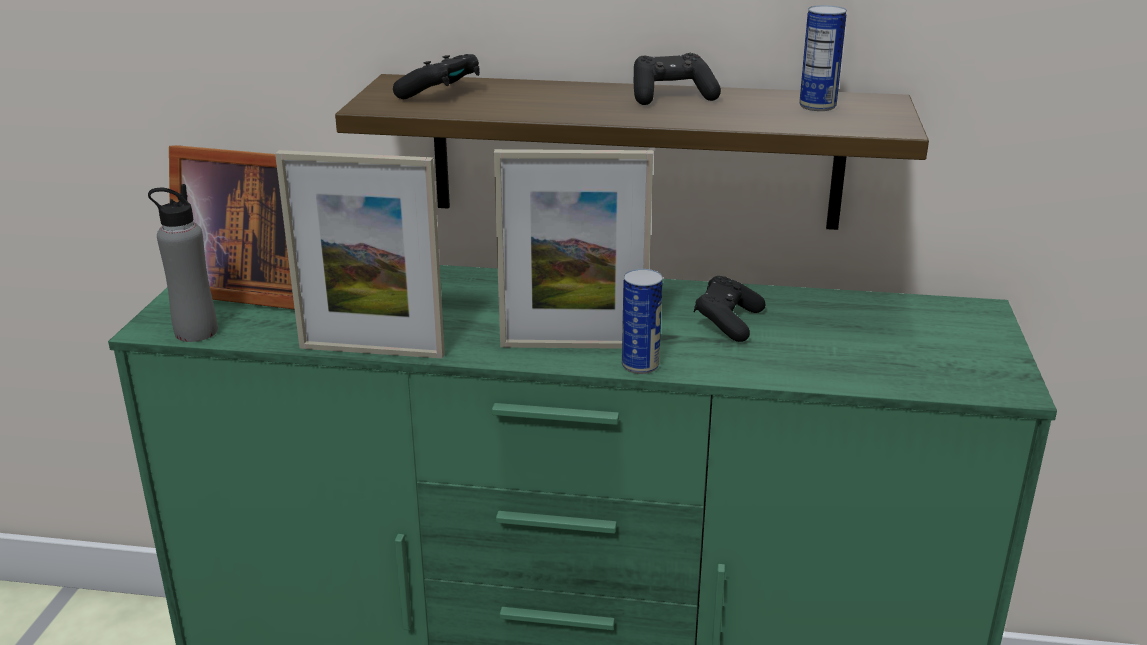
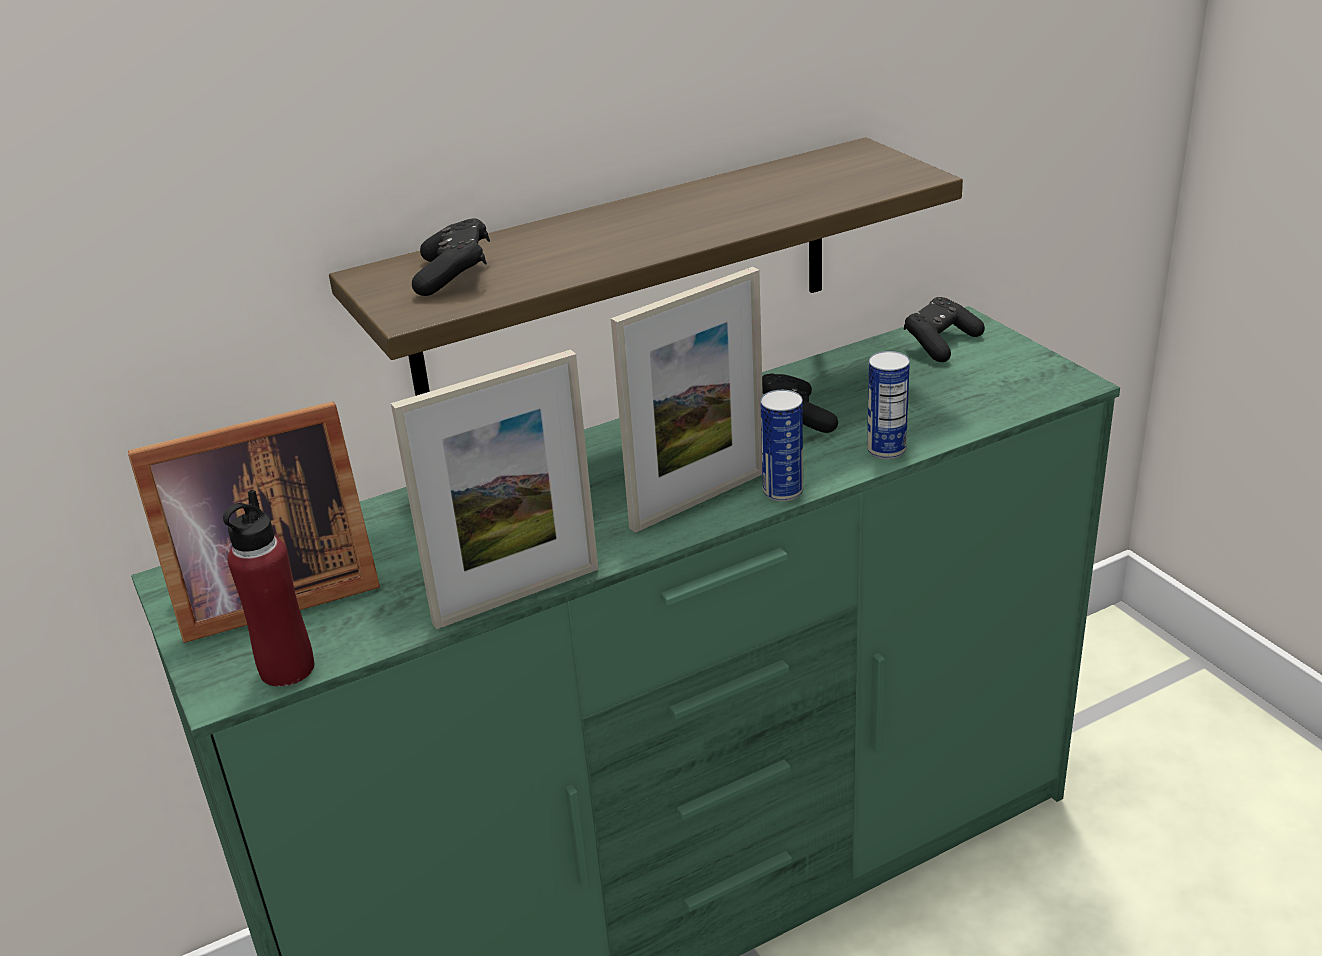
camera: 35 degrees left, 5 degrees up
grey bottle [148,184,218,342] -> red bottle [223,490,314,687]
black game controller [634,53,721,105] -> black game controller moved to [904,297,985,362]
can [799,5,847,111] -> can moved to [867,351,910,459]

